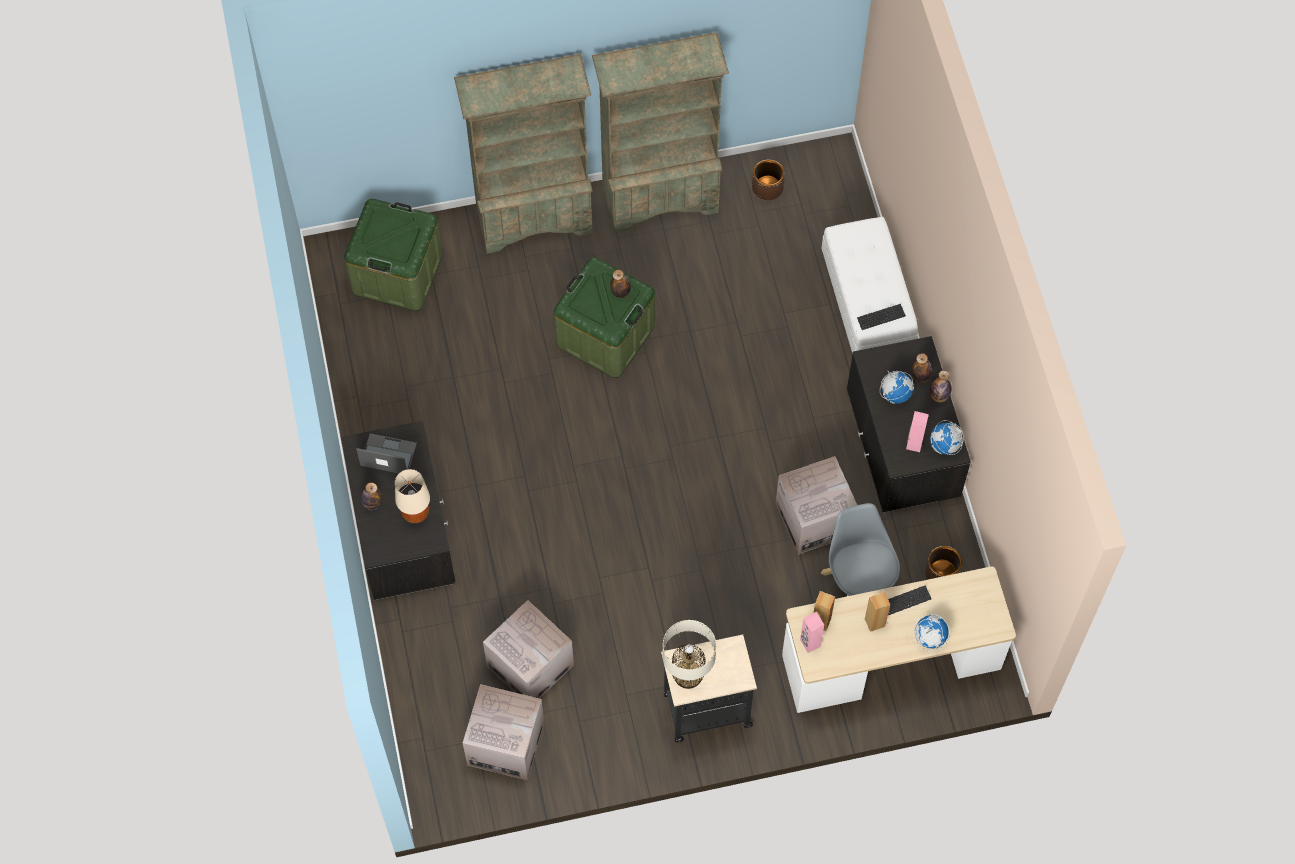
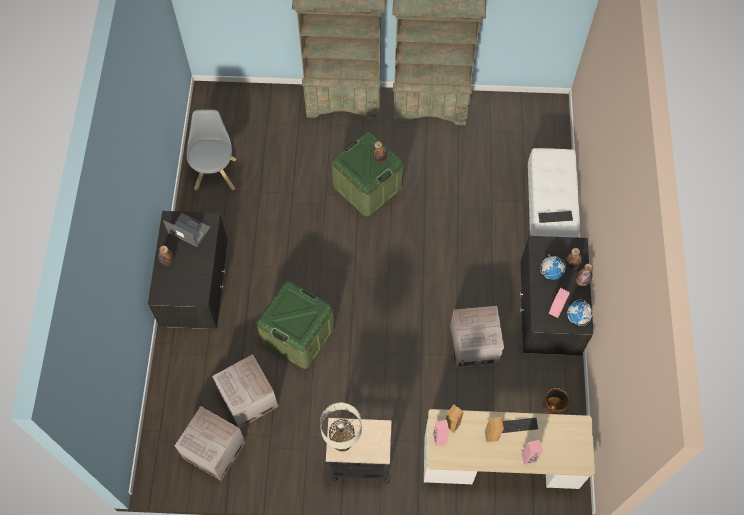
camera: 15 degrees right, 0 degrees up
green storage box [344,199,443,311] -> green storage box moved to [257,281,335,369]
beige table lamp [395,469,430,523] -> none
brown planter [752,160,785,200] -> none
grey chair [820,503,900,596] -> grey chair moved to [187,109,237,191]
globe [913,614,950,651] -> pink speaker [521,440,543,465]

